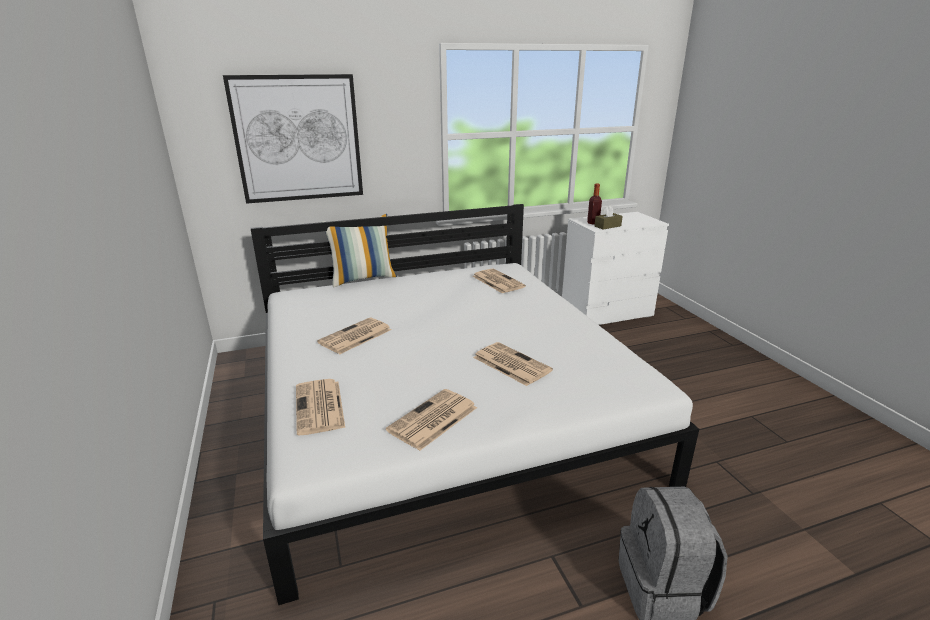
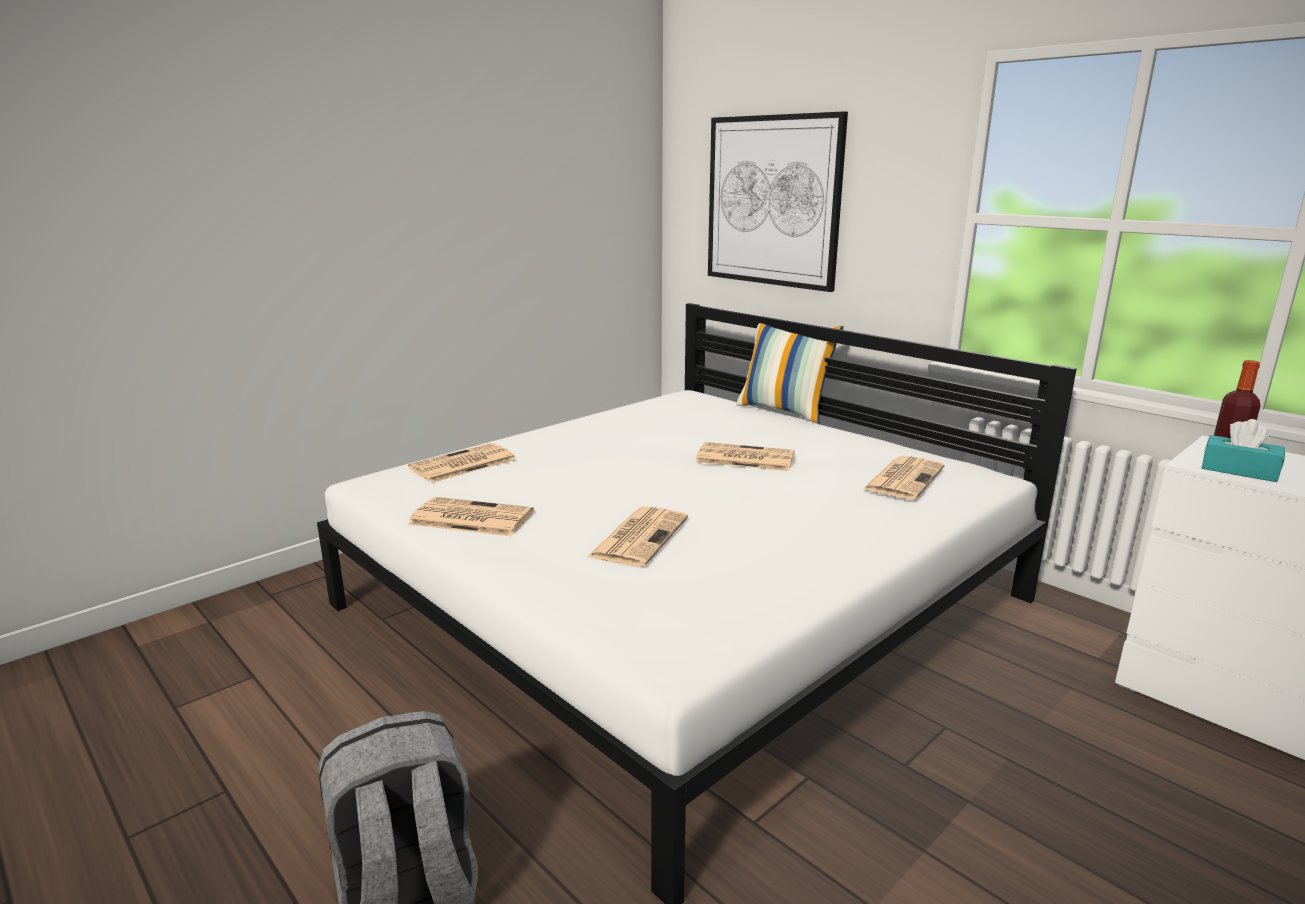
camera: 65 degrees right, 5 degrees down
newspaper [317,318,391,355] -> newspaper moved to [695,442,795,471]
brown tissue box [595,205,623,230] -> turquoise tissue box [1202,419,1285,482]

